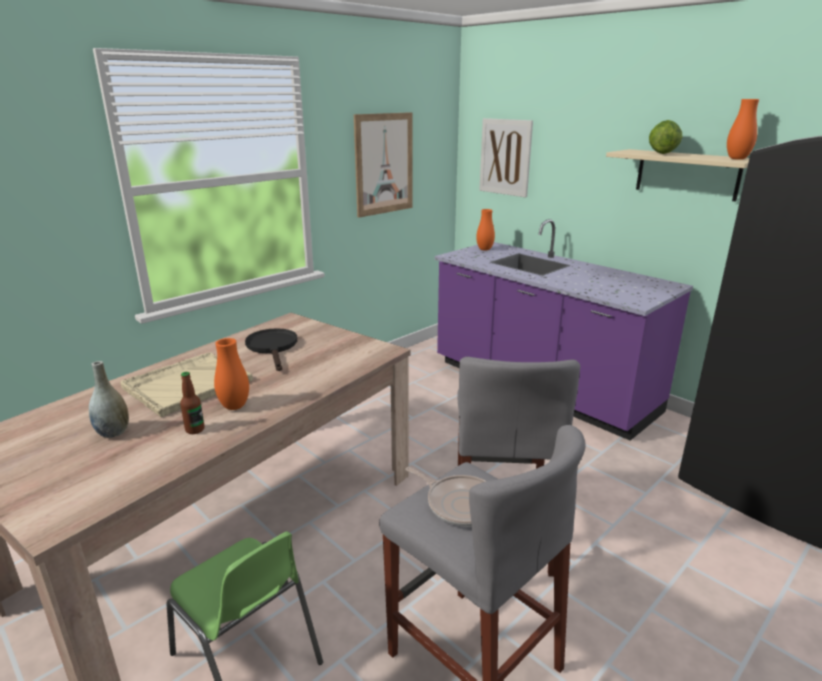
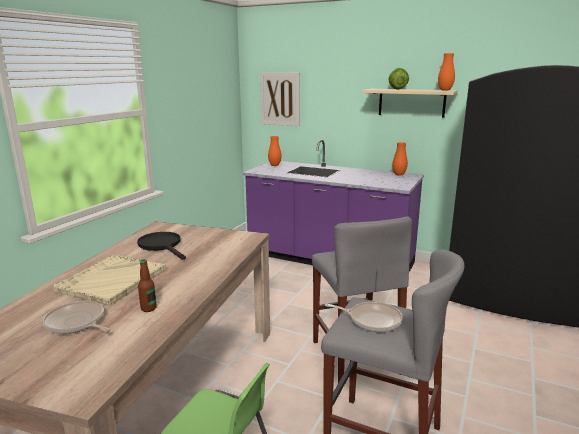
camera: 20 degrees left, 5 degrees down
grey vase [89,361,129,438] -> frying pan [42,301,109,334]
orange vase [214,338,249,410] -> orange vase moved to [392,142,408,176]
picture [354,112,412,218] -> none

